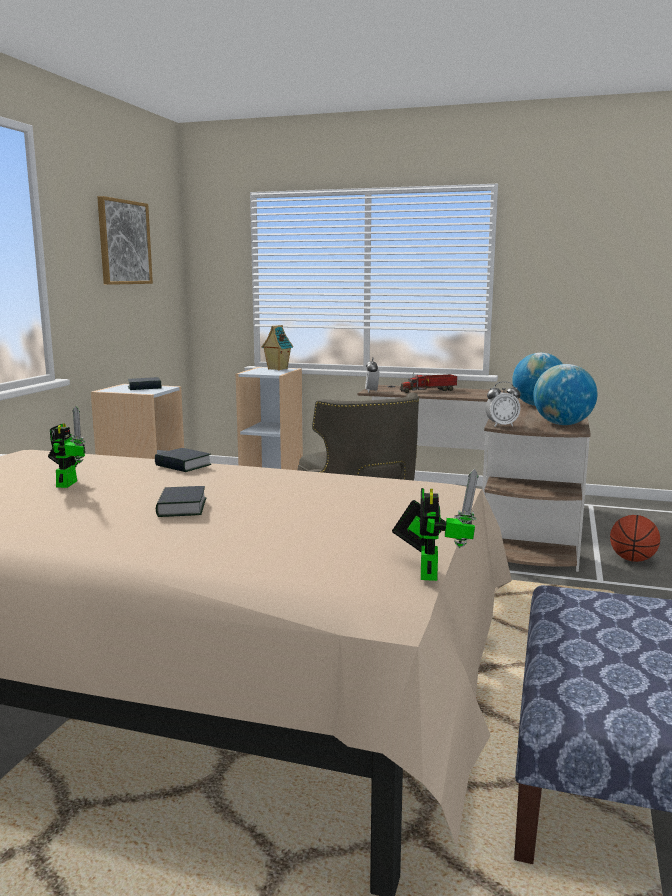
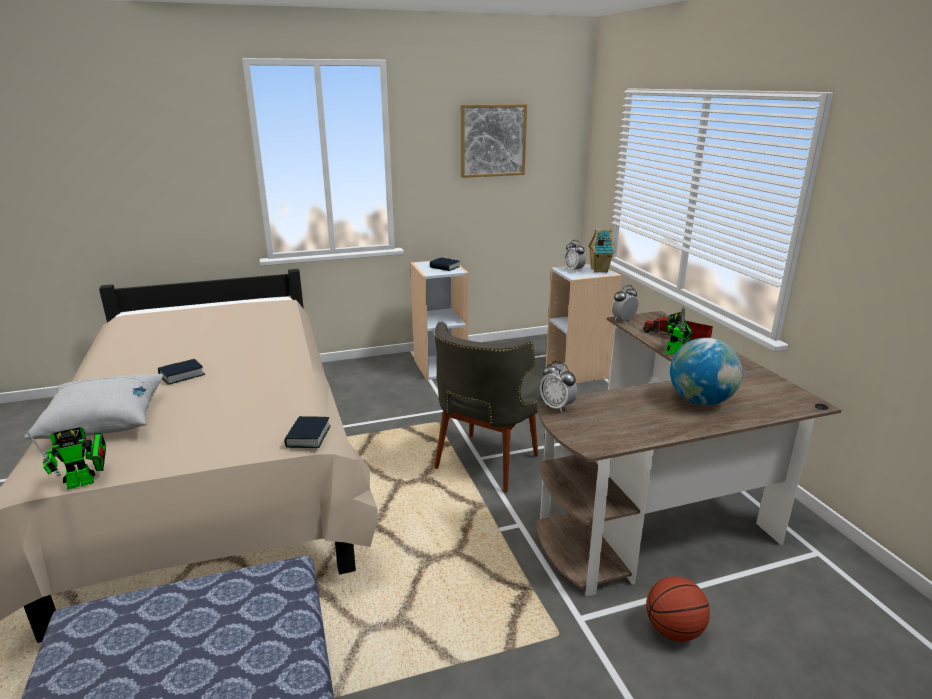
camera: 55 degrees right, 10 degrees up
toy robot [48,406,86,488] -> toy robot moved to [665,307,693,355]
book [155,448,211,472] -> book moved to [284,416,331,448]
globe [533,364,597,425] -> none
none -> grey pillow [24,374,163,439]
none -> alarm clock [564,240,586,272]

